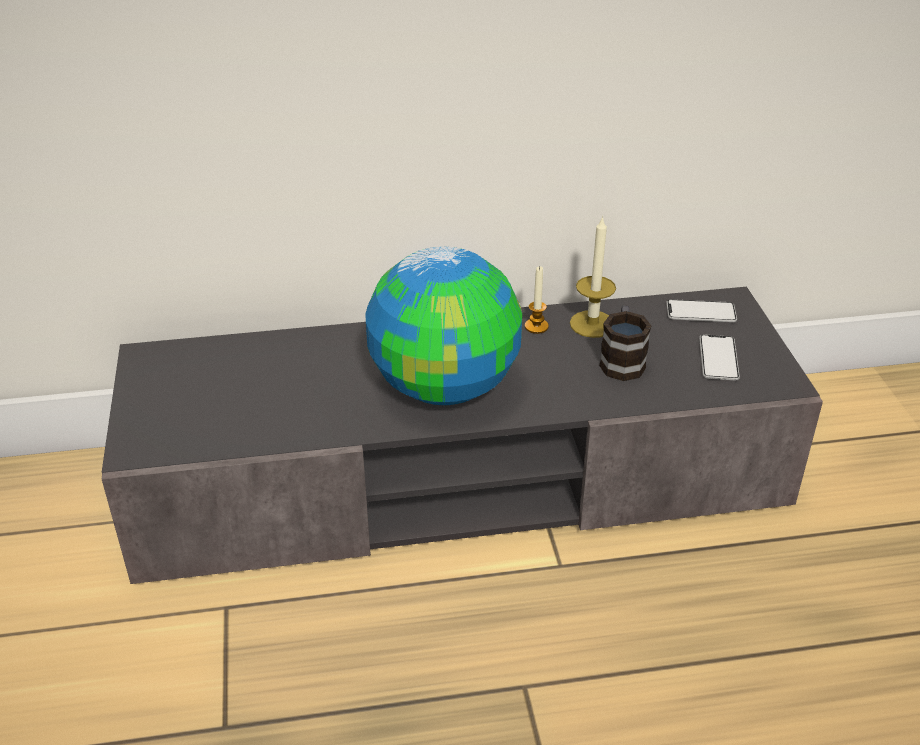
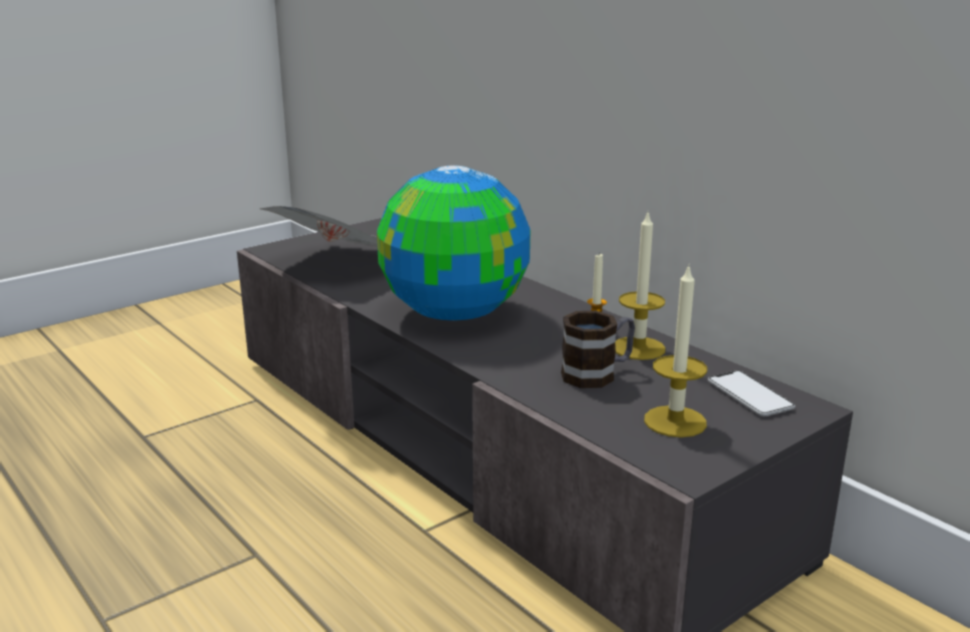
camera: 60 degrees right, 15 degrees down
phone [699,335,740,381] -> candle [644,265,707,438]
none -> newspaper [260,206,378,248]

